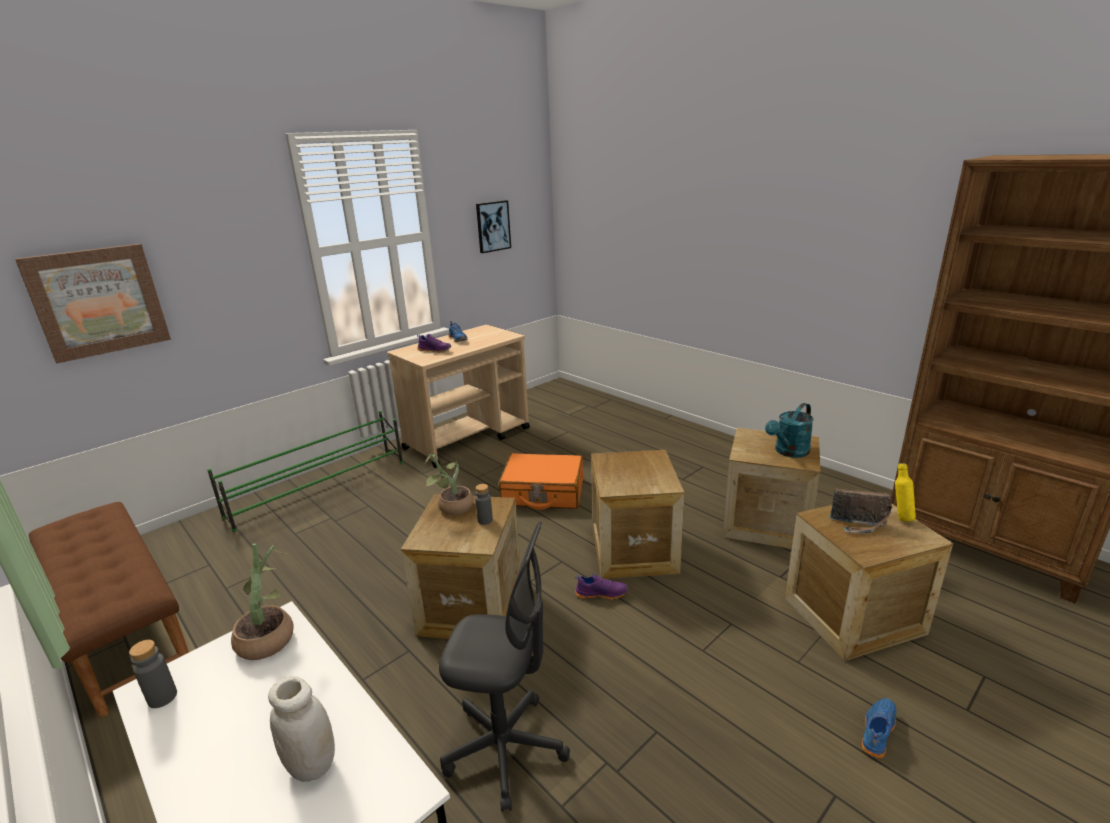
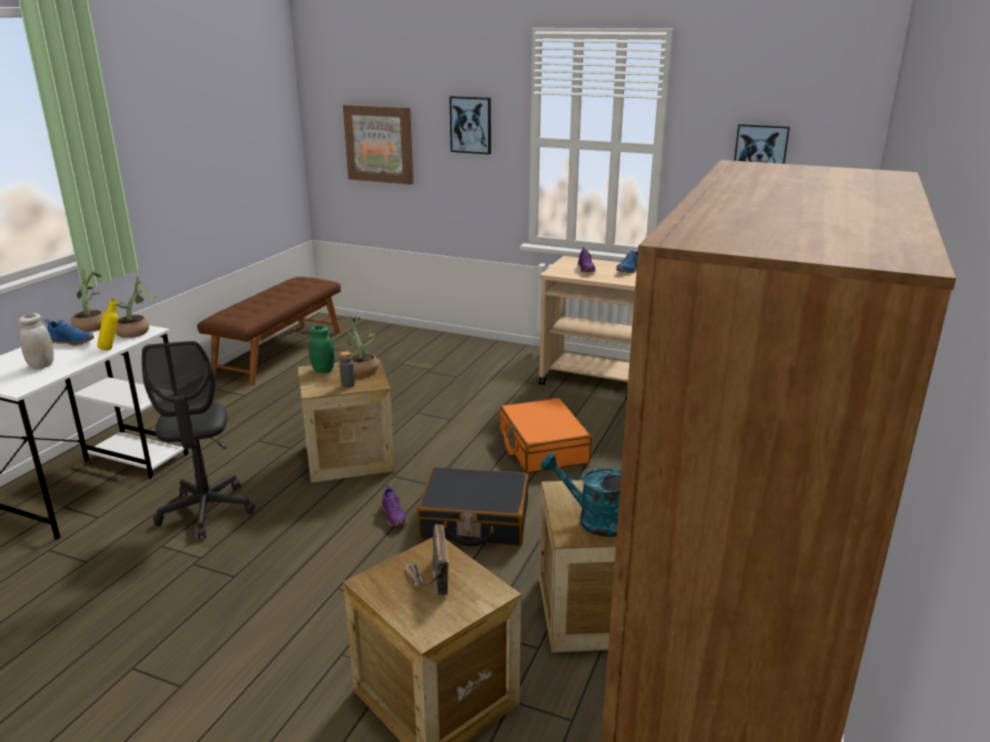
camera: 65 degrees right, 0 degrees up
grey bottle [129,640,177,708] -> potted plant [71,269,103,332]
green shoe rack [207,411,403,532] -> none
crate [591,450,685,579] -> black suitcase [417,467,529,547]
blue shoe [862,698,896,758] -> blue shoe moved to [45,319,94,346]
yellow bottle [895,463,916,521] -> yellow bottle moved to [97,299,118,351]
none -> green jar [309,325,334,373]
none -> picture [450,96,491,154]

